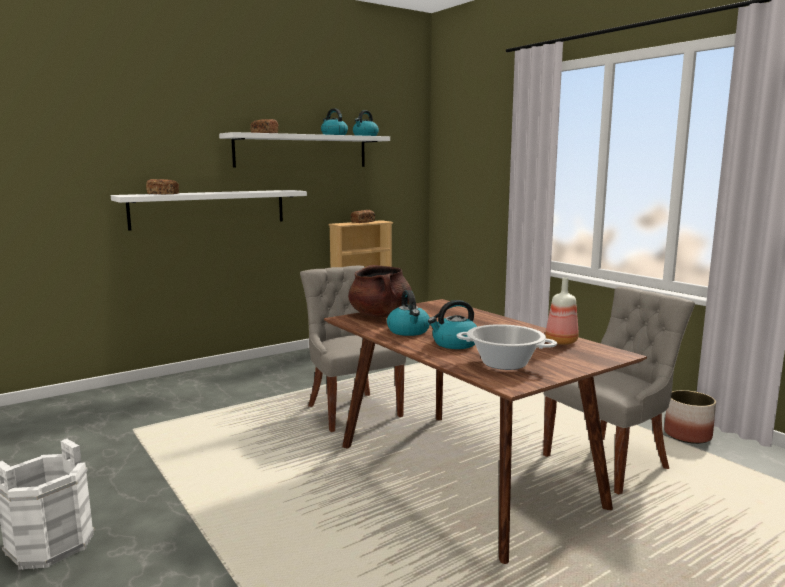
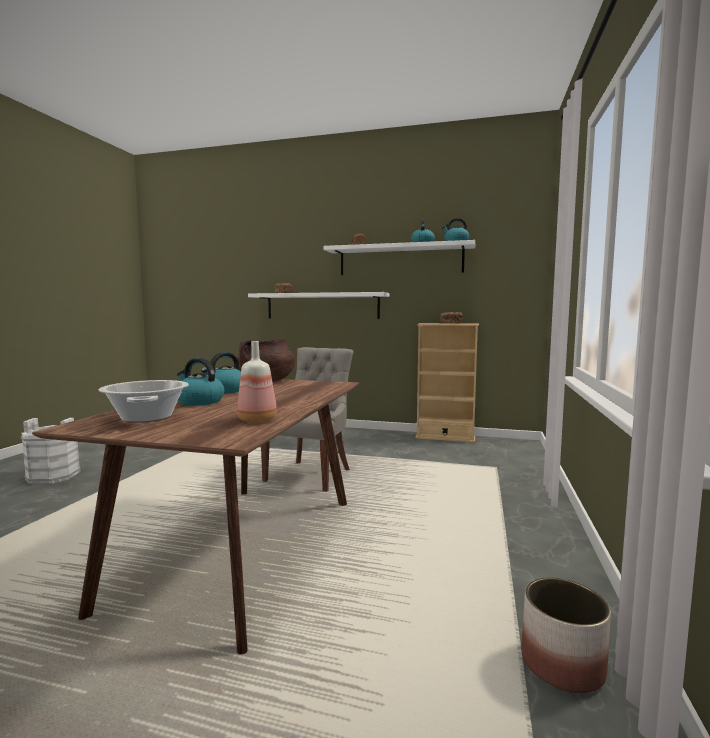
camera: 50 degrees right, 5 degrees down
grey chair [543,287,695,495] -> none

